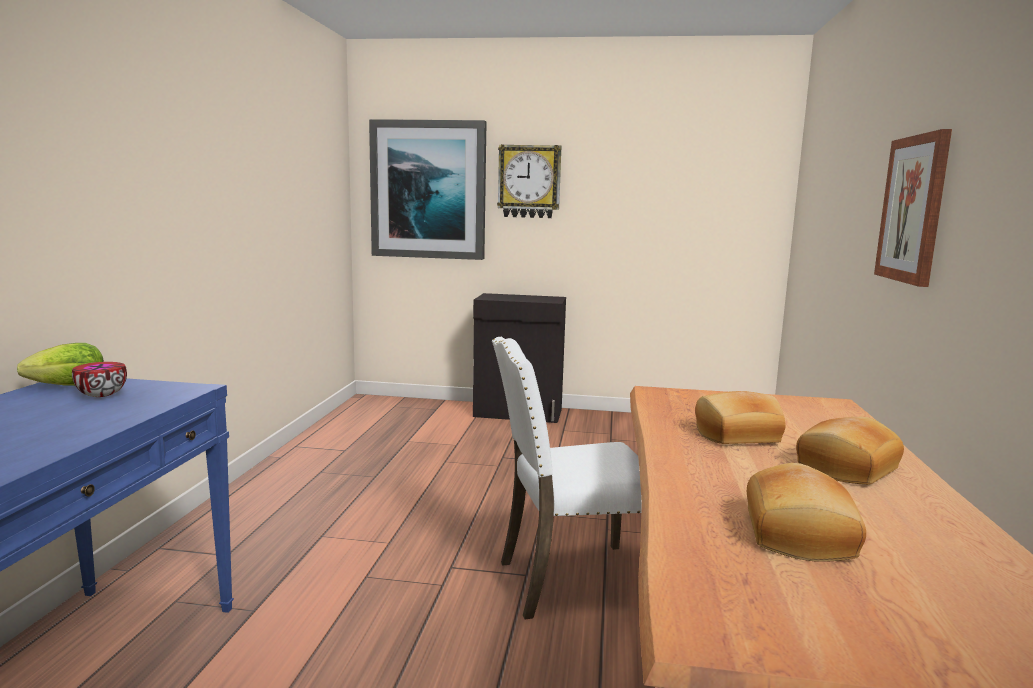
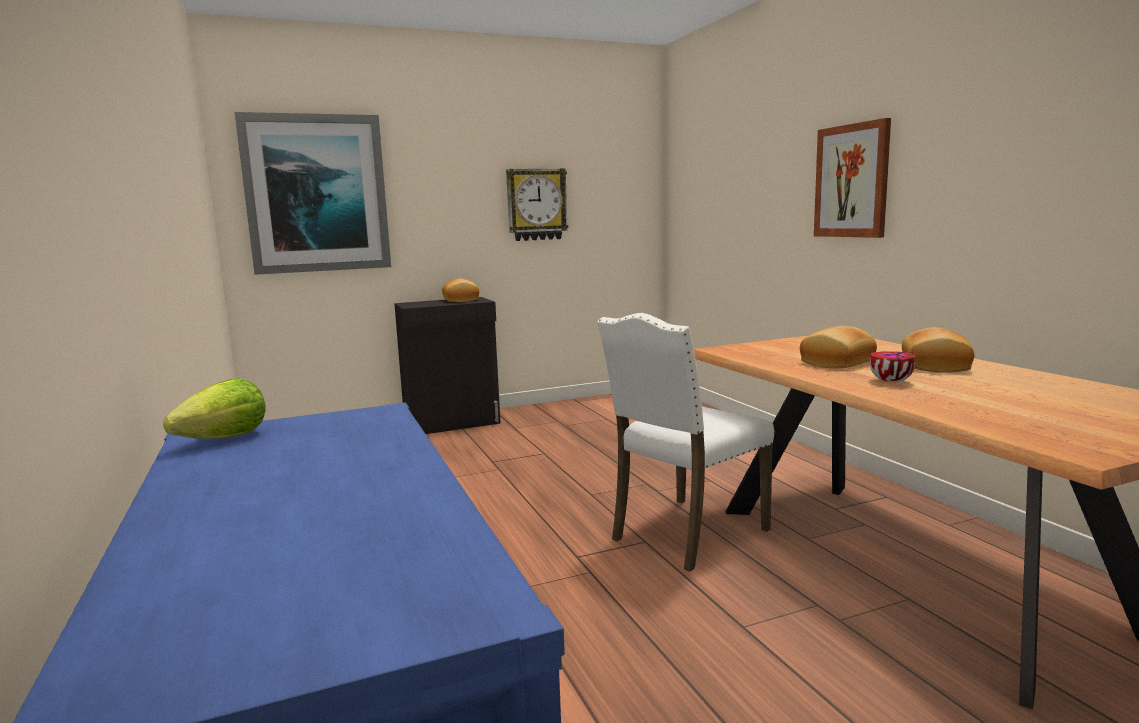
camera: 30 degrees left, 0 degrees up
bowl [72,362,127,397] -> bowl moved to [869,351,916,382]
wall clock [497,144,561,218] -> wall clock moved to [506,168,569,241]
bread [747,463,866,562] -> bread moved to [442,278,479,302]

